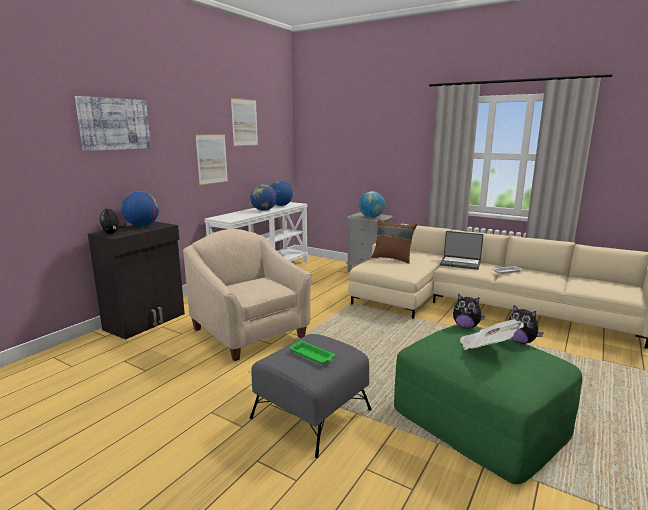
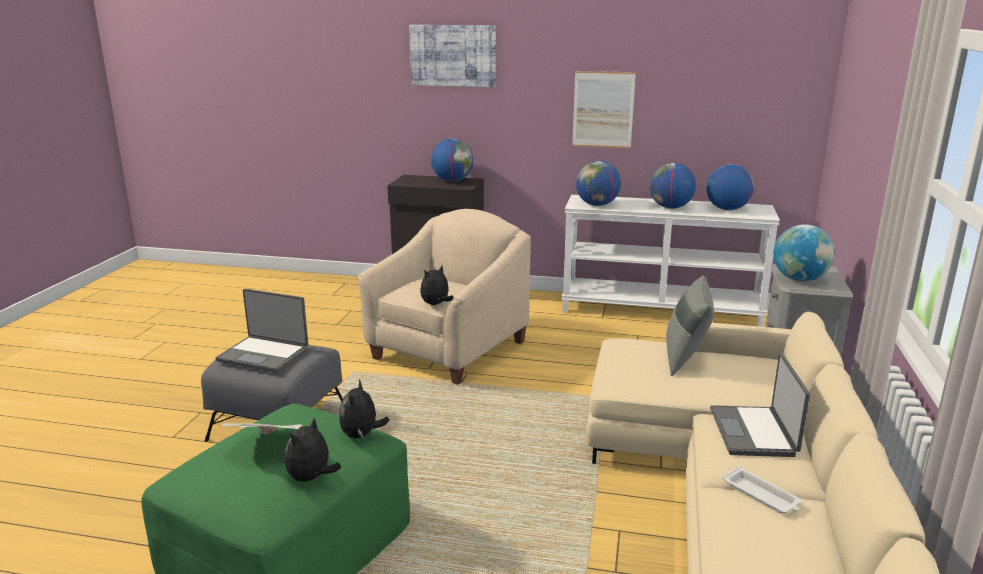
camera: 70 degrees right, 5 degrees up
plush toy [99,206,126,234] -> plush toy moved to [420,266,454,305]
picture [231,98,258,147] -> none
green tray [289,340,335,364] -> laptop [215,289,308,373]
brown pillow [372,219,417,264] -> grey pillow [666,276,714,376]
none -> globe [576,161,621,206]

